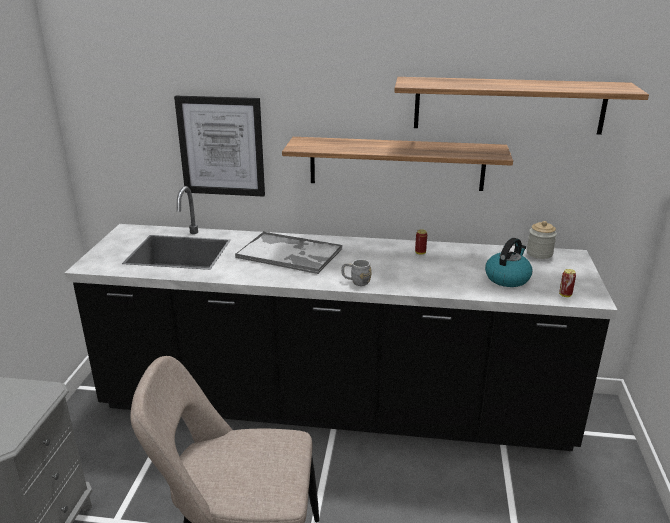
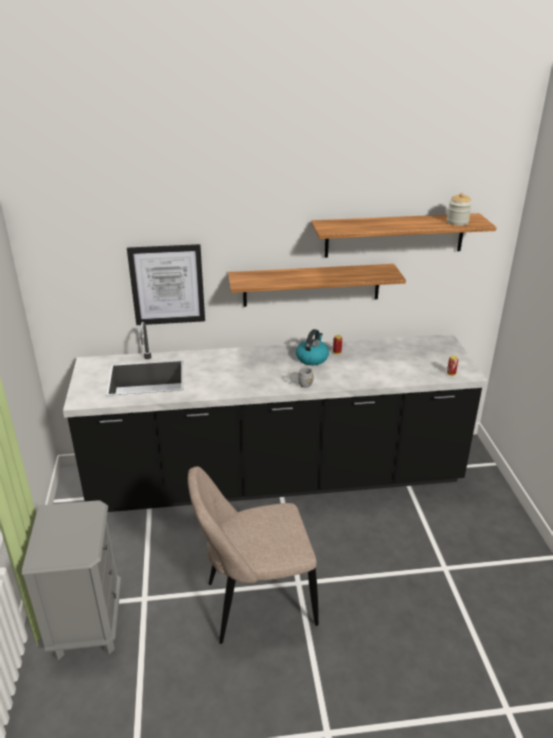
camera: 15 degrees left, 5 degrees up
tray [235,232,342,274] -> none
kettle [485,238,532,287] -> kettle moved to [296,329,329,365]
jar [526,221,557,259] -> jar moved to [447,193,472,226]

